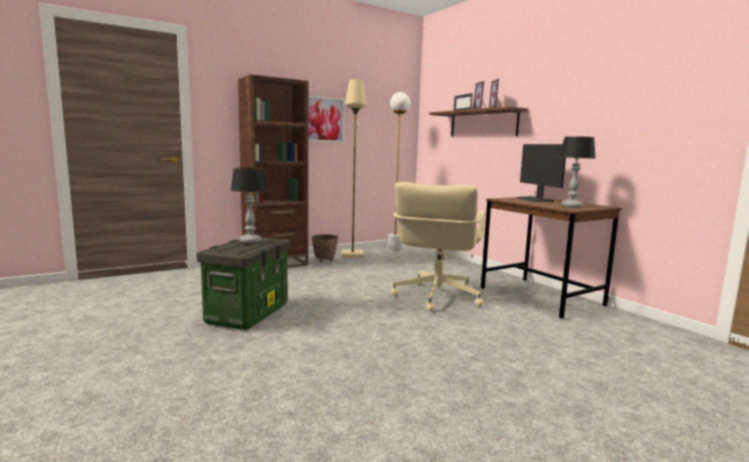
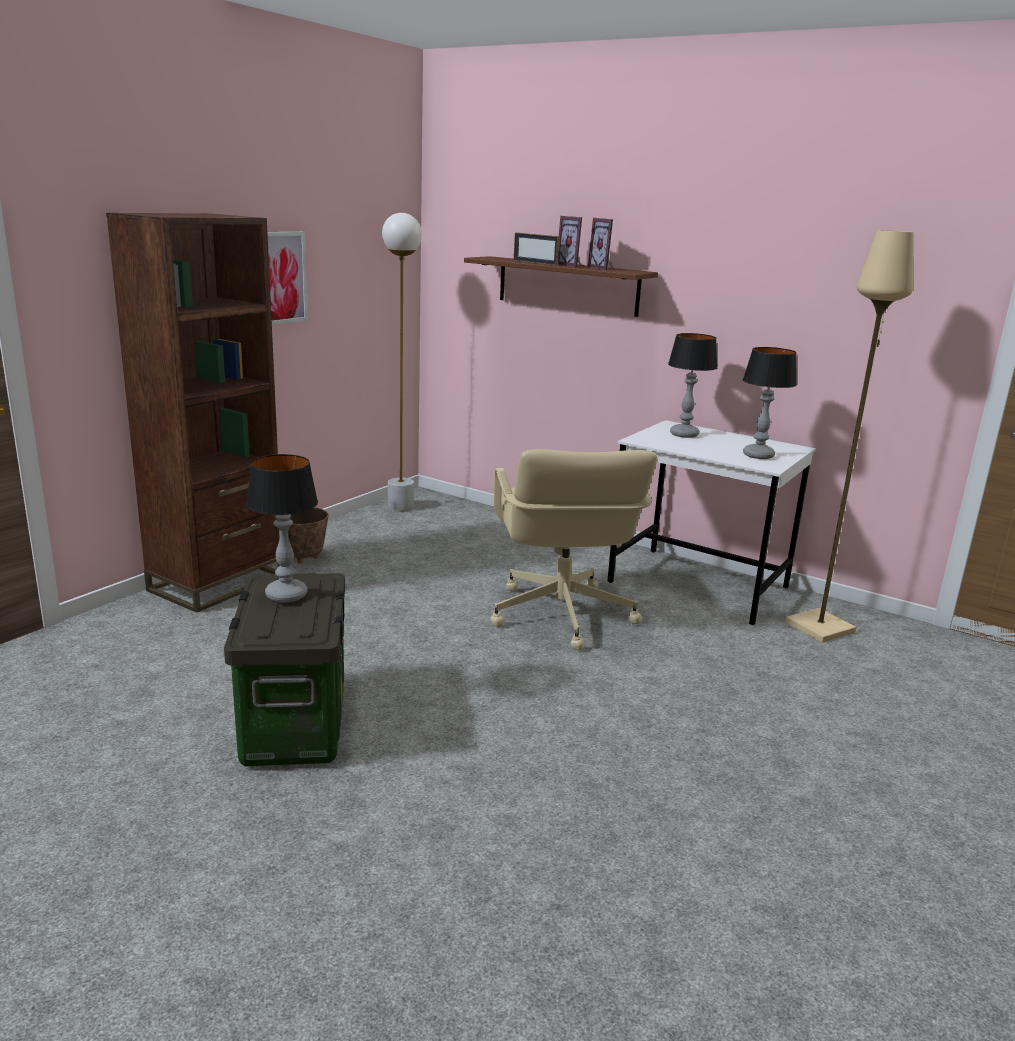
camera: 25 degrees left, 10 degrees up
beige floor lamp [342,80,366,257] -> beige floor lamp moved to [785,230,914,643]
brown desk [481,197,622,319] -> white desk [607,420,816,625]
monitor [515,144,566,202] -> table lamp [668,333,717,438]

